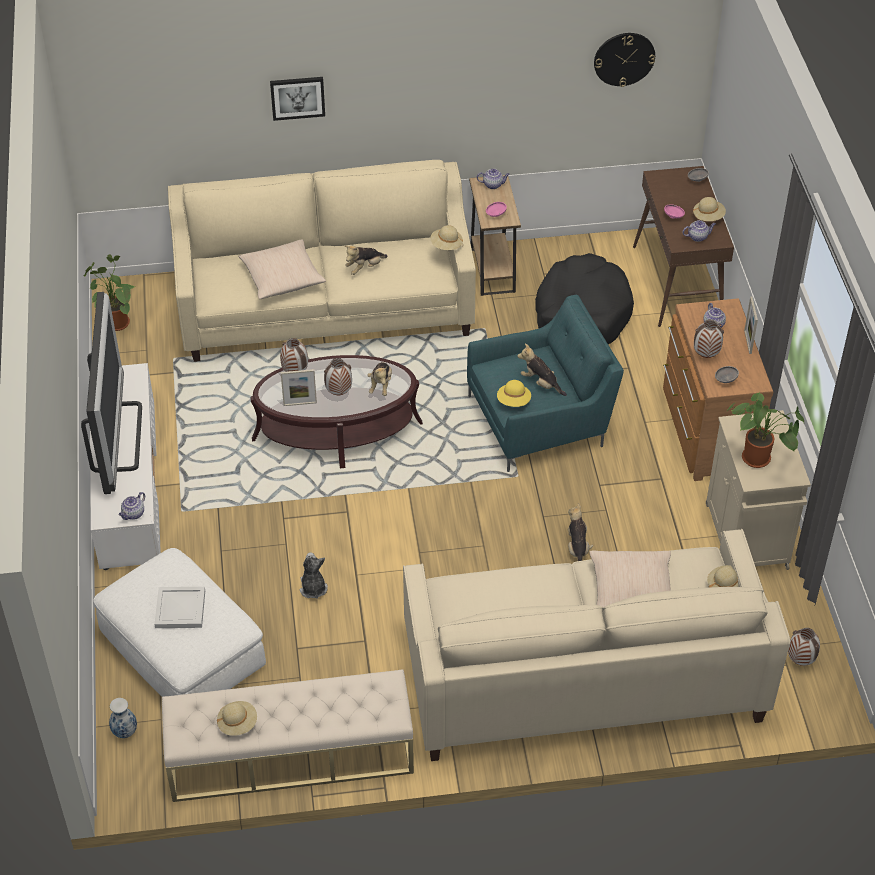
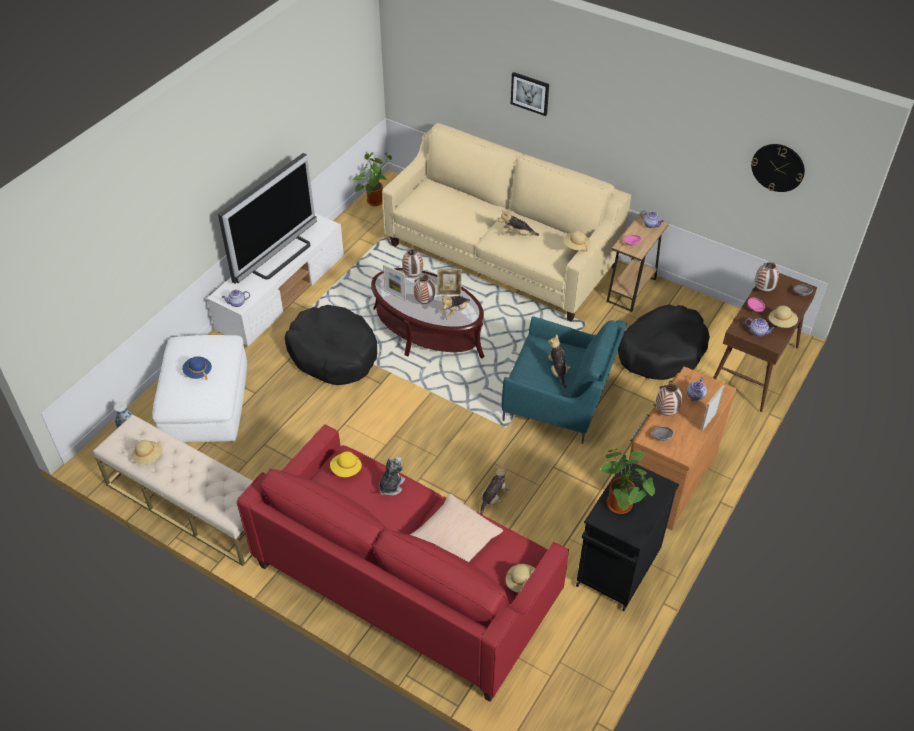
camera: 40 degrees right, 0 degrees up
white tray [154,587,205,628] -> blue hat [182,356,212,380]
beige pillow [239,239,326,299] -> none
plush toy [300,552,328,598] -> plush toy moved to [379,457,405,496]
beige sofa [403,529,790,761] -> red sofa [237,424,569,702]
yellow hat [497,380,531,407] -> yellow hat moved to [330,451,362,477]
beige cabinet [706,410,811,570] -> black cabinet [576,459,679,611]
vase [788,628,820,666] -> vase moved to [754,262,779,292]
none -> black dog bed [285,305,377,385]
none -> picture frame [437,269,462,295]

